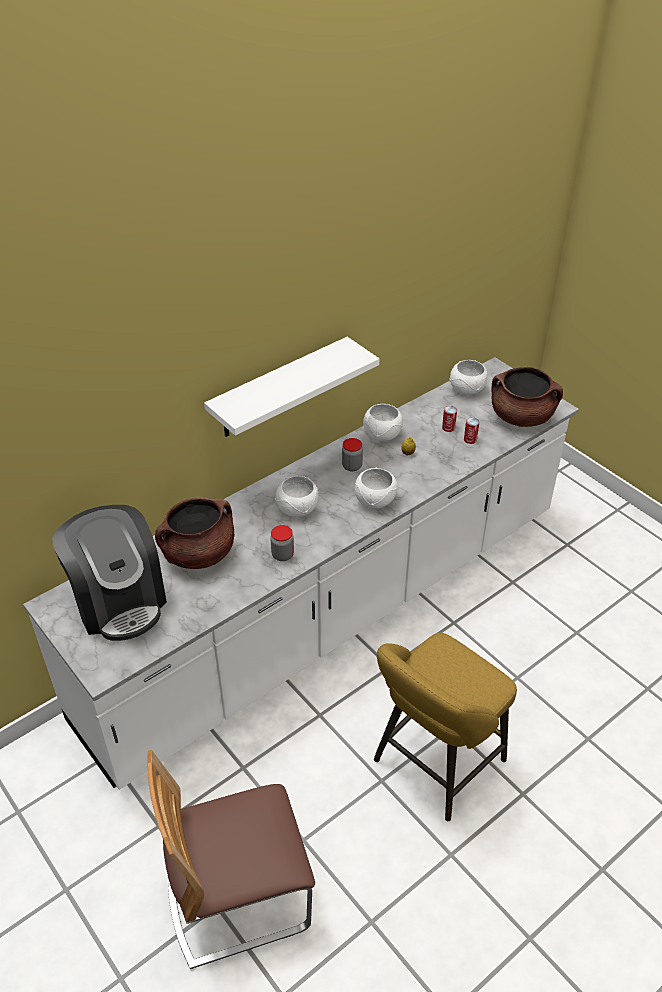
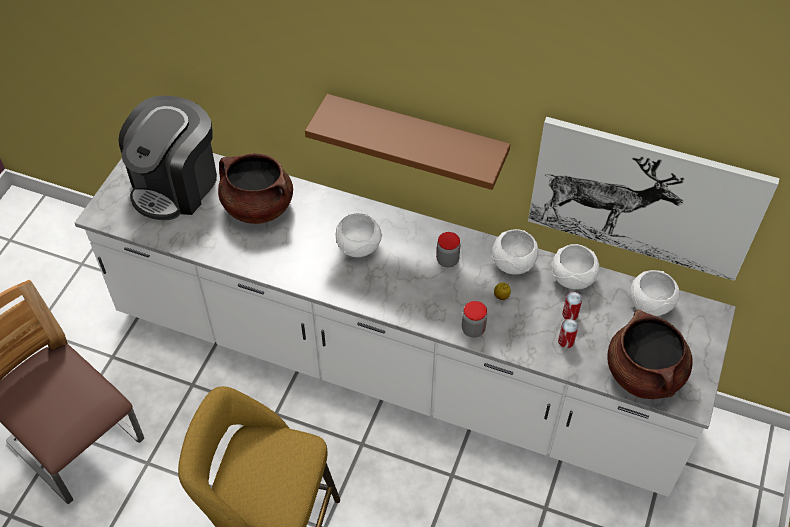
camera: 60 degrees right, 10 degrees up
white shelf [204,337,379,437] -> brown shelf [305,94,510,190]
jar [270,525,294,561] -> jar moved to [462,301,487,338]
white bowl [355,467,398,509] -> white bowl moved to [552,244,599,289]
none -> picture [528,117,780,281]

